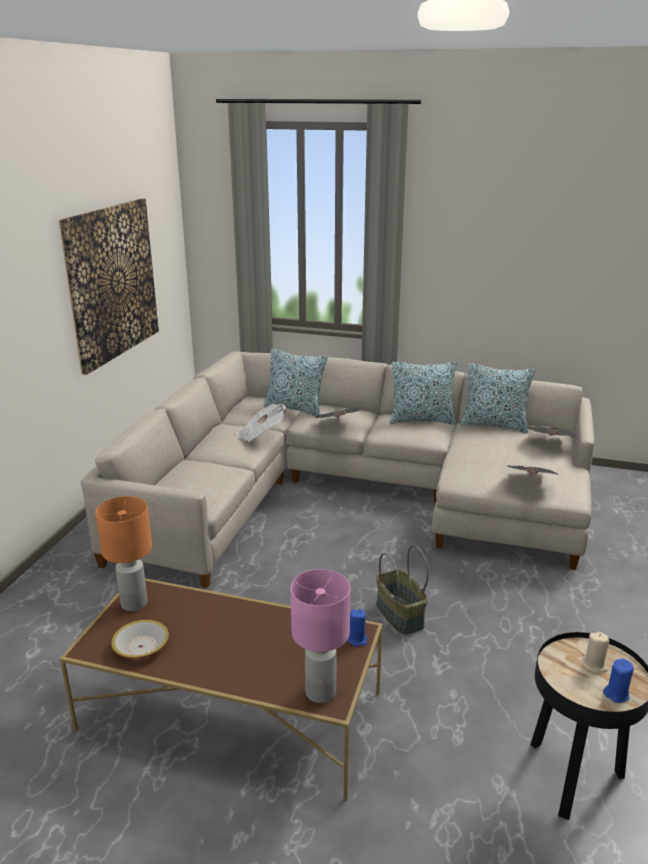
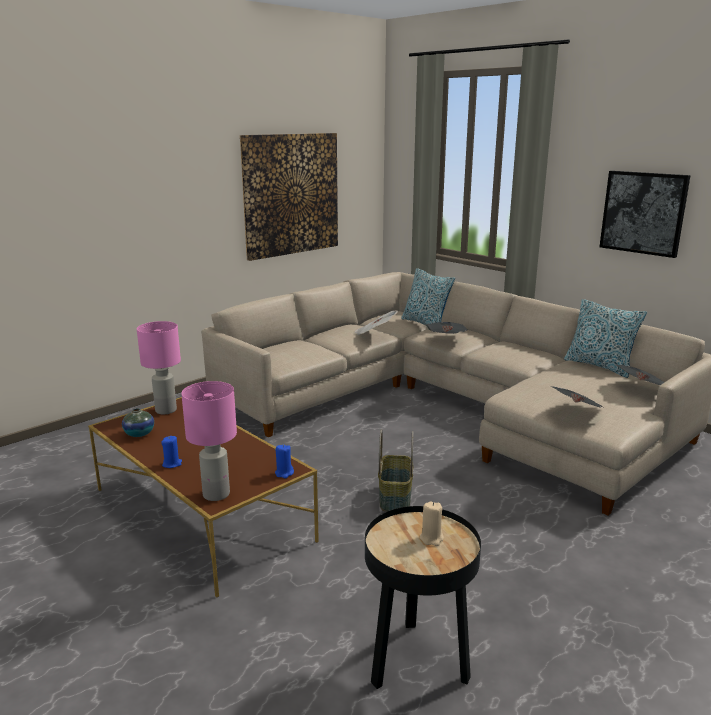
camera: 30 degrees right, 5 degrees down
orange table lamp [95,496,152,611] -> pink table lamp [137,321,181,414]
bowl [111,620,169,659] -> vase [122,408,154,437]
pillow [390,362,457,424] -> none
blue candle [603,659,634,703] -> blue candle moved to [161,436,182,468]
none -> picture [599,171,691,258]

